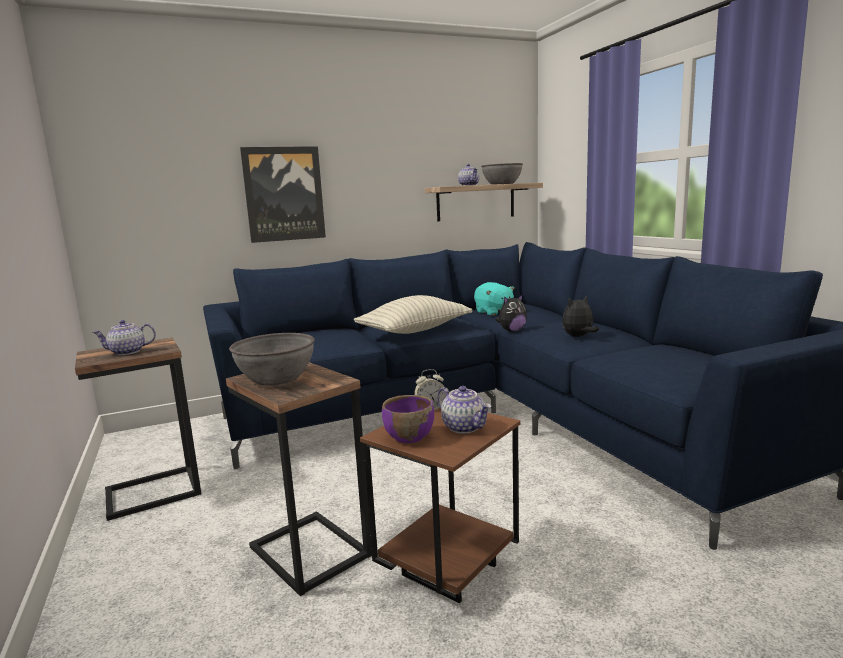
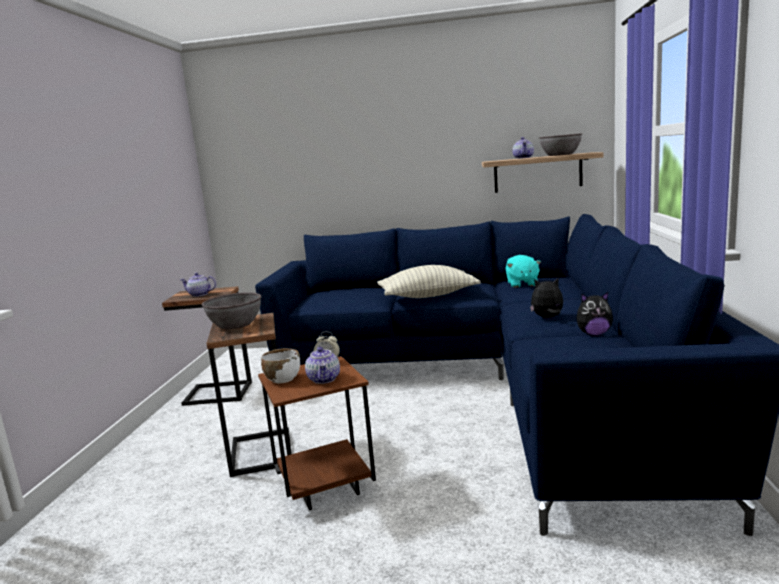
camera: 30 degrees right, 0 degrees up
picture [240,146,326,243] -> none
purple bowl [382,395,434,443] -> white bowl [261,348,300,383]
plush toy [496,295,527,332] -> plush toy moved to [577,292,613,336]

